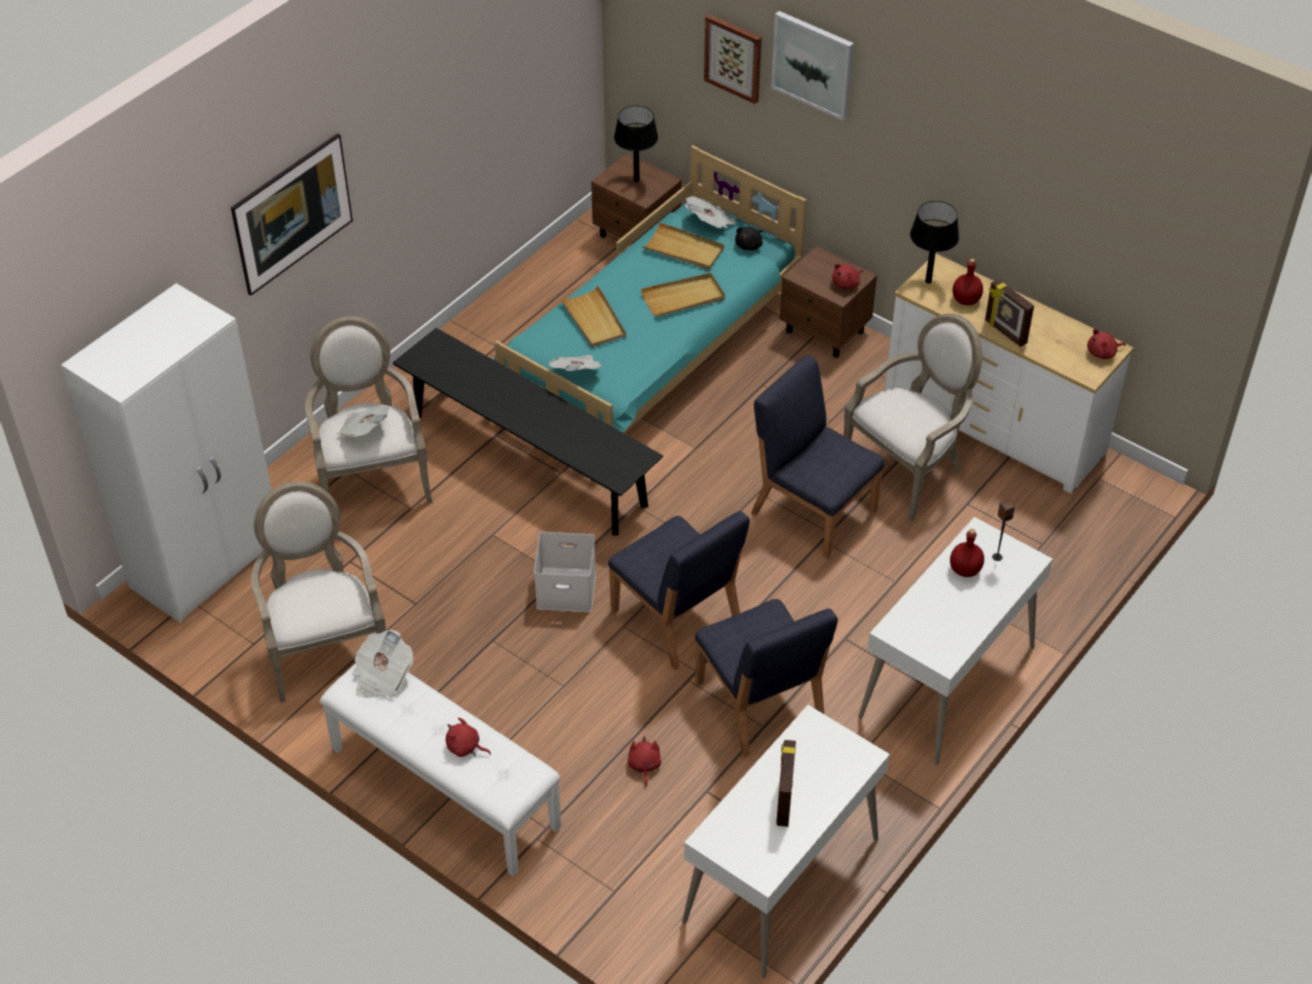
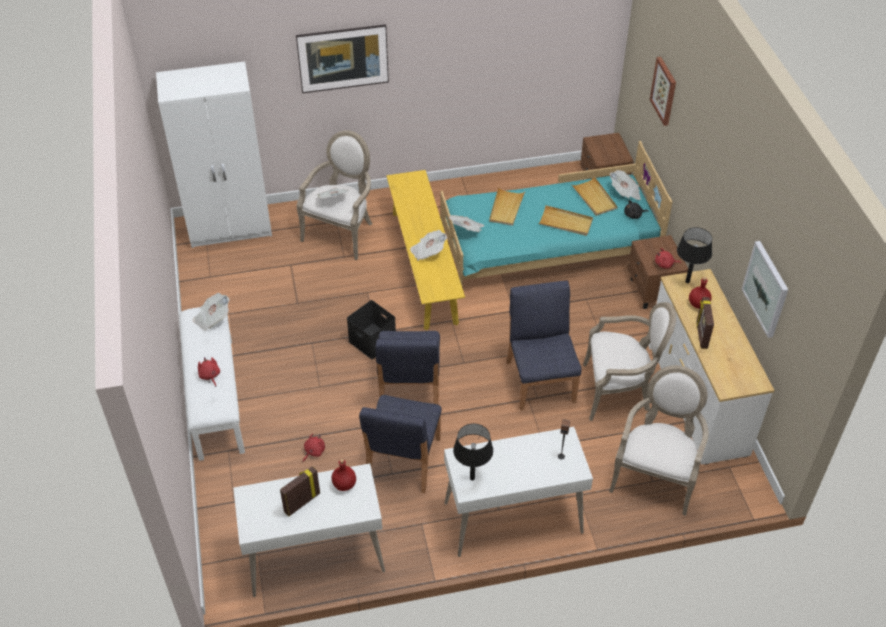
camera: 40 degrees right, 0 degrees up
armchair [251,481,386,703] -> armchair moved to [609,365,709,516]
black bench [393,328,663,535] -> yellow bench [386,170,465,330]
white storage box [534,532,596,612] -> black storage box [347,300,396,359]
black table lamp [614,106,658,182] -> black table lamp moved to [453,423,493,481]
picture [771,11,854,121] -> picture moved to [742,241,788,338]
red bottle [950,529,984,577] -> red bottle moved to [332,459,356,491]
red plush toy [1087,329,1126,359] -> none
none -> newspaper [410,230,447,261]

